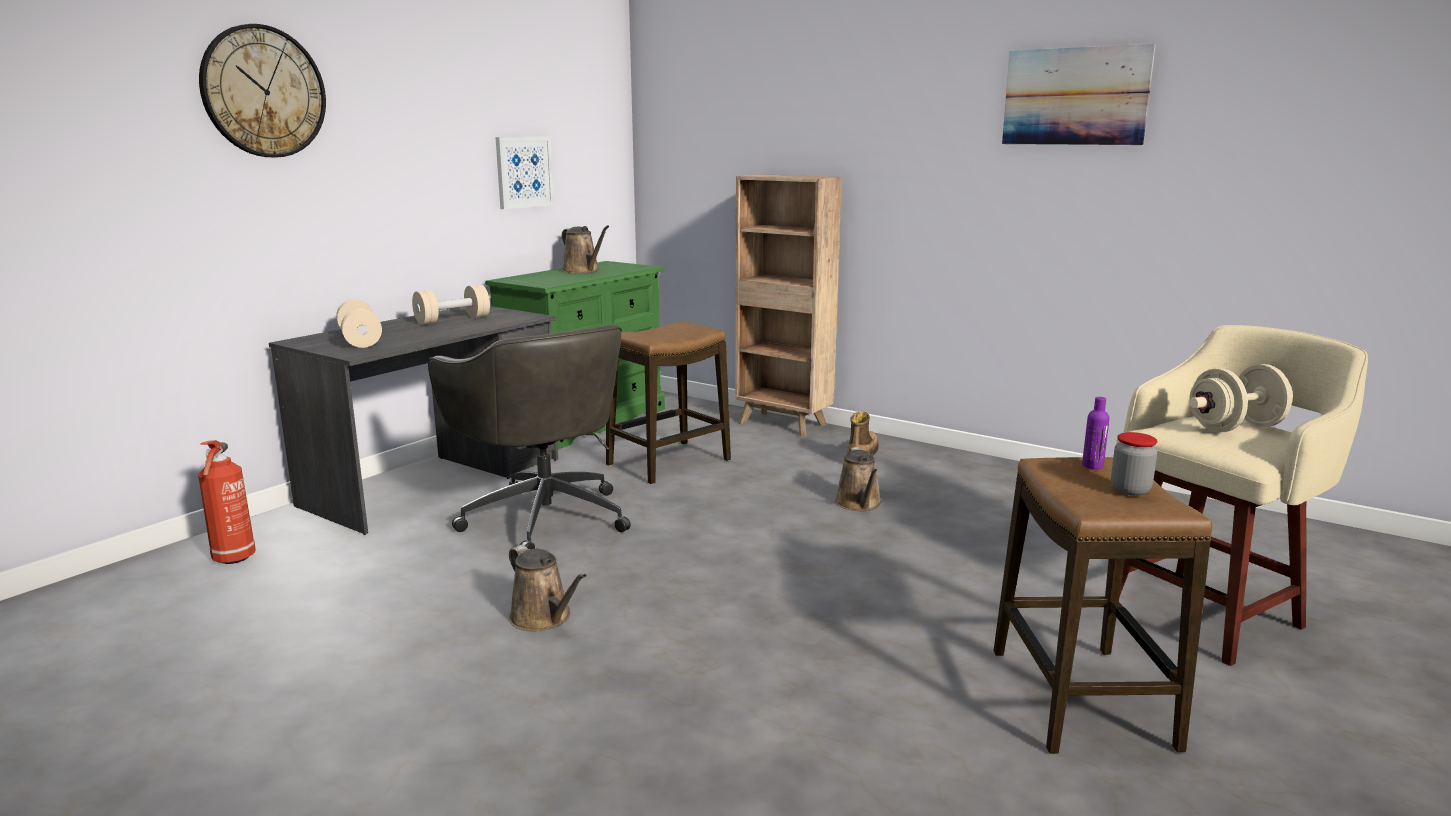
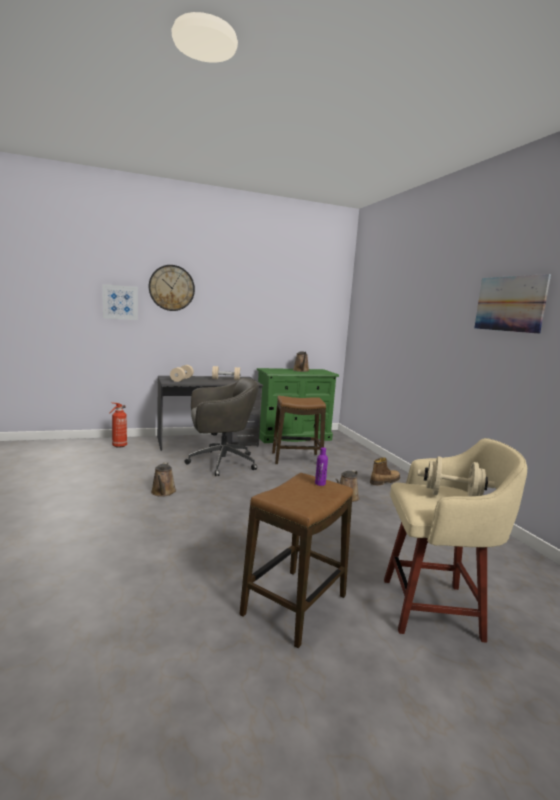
camera: 35 degrees right, 5 degrees down
grey office chair [428,325,631,549] -> grey office chair turned 105 degrees counterclockwise [184,378,259,476]
picture [496,137,554,209] -> picture moved to [103,284,138,320]
brown bookcase [735,174,842,437] -> none
jar [1111,432,1158,496] -> none

